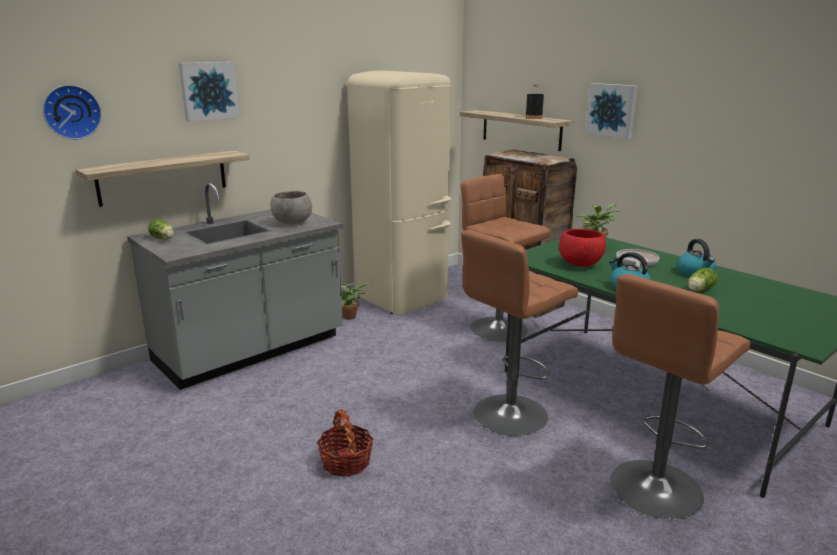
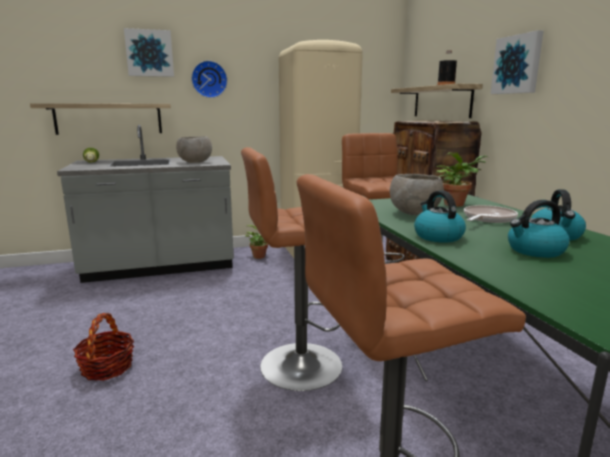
camera: 25 degrees right, 5 degrees down
wall clock [43,85,102,140] -> wall clock moved to [191,61,228,98]
red bowl [559,229,606,267] -> grey bowl [390,174,444,215]
lettuce [688,267,718,291] -> kettle [508,200,570,258]

